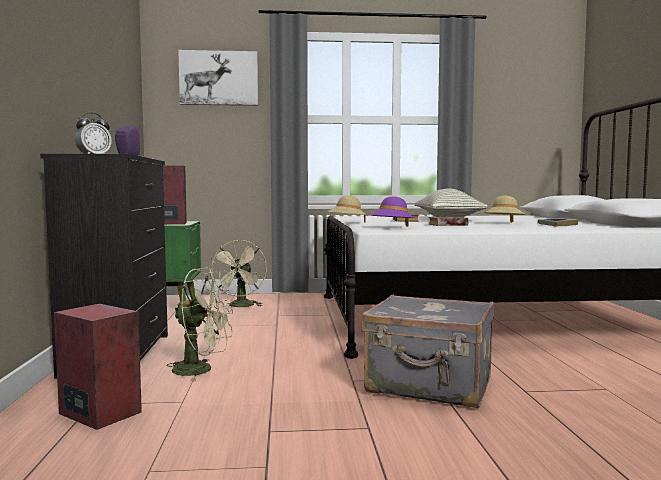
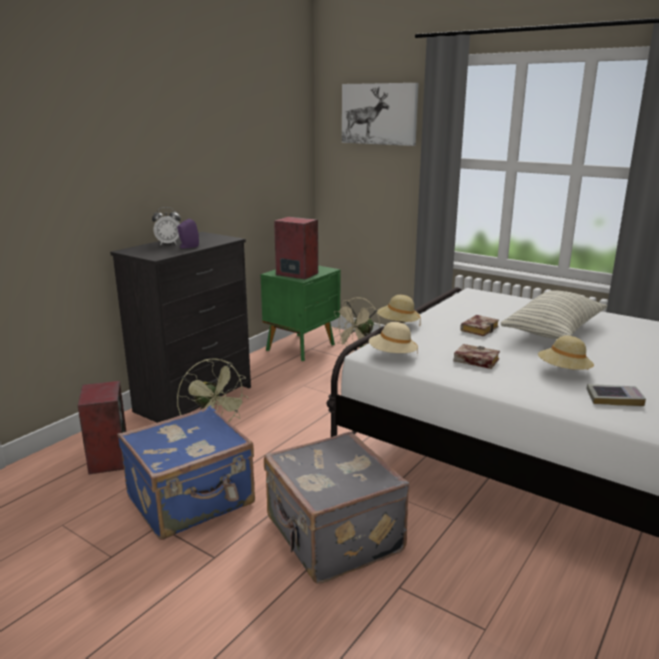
camera: 40 degrees right, 15 degrees up
purple hat [370,196,415,227] -> beige hat [369,322,418,355]
none -> blue suitcase [117,406,255,540]

